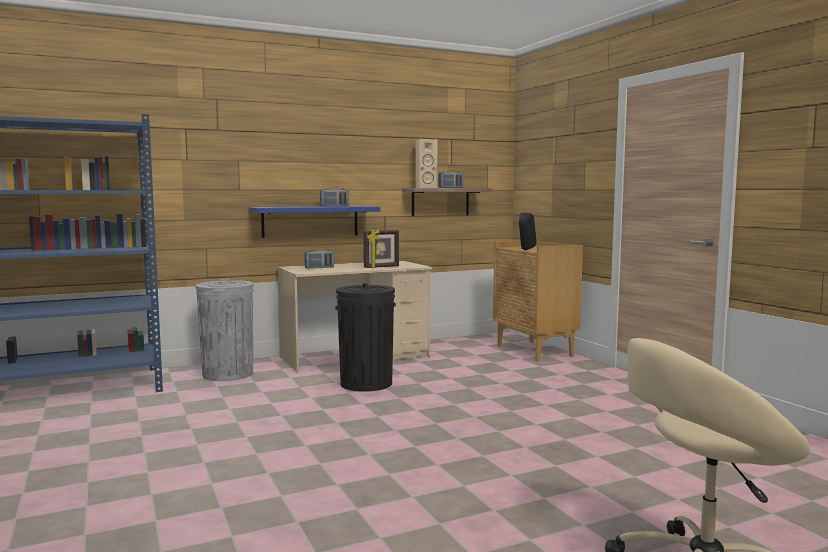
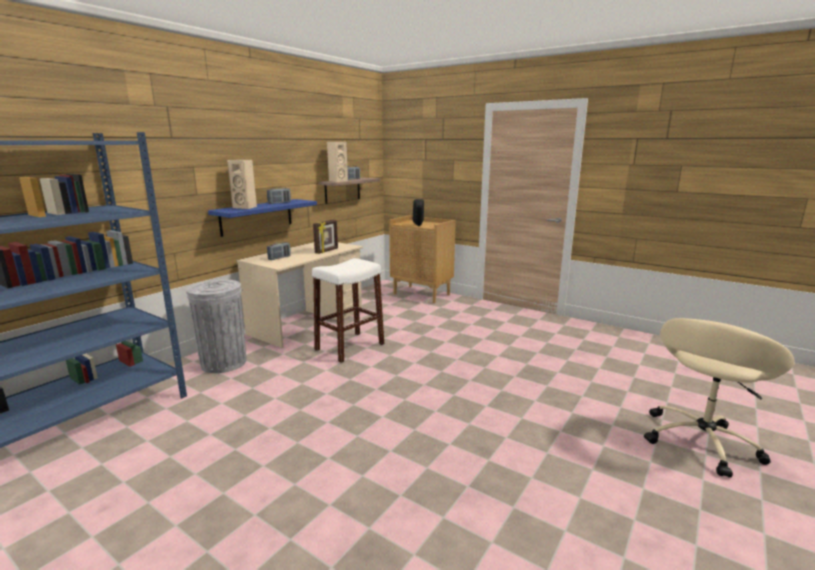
camera: 30 degrees left, 10 degrees up
black trash can [335,283,396,392] -> white stool [312,258,385,363]
none -> beige speaker [227,160,257,209]

